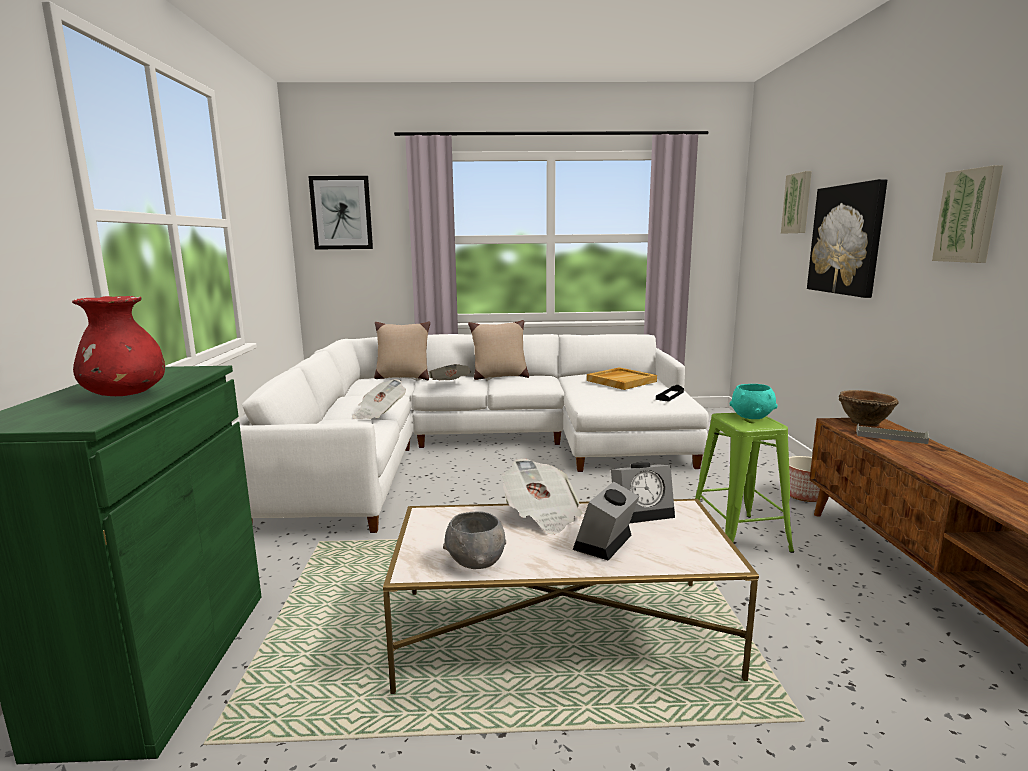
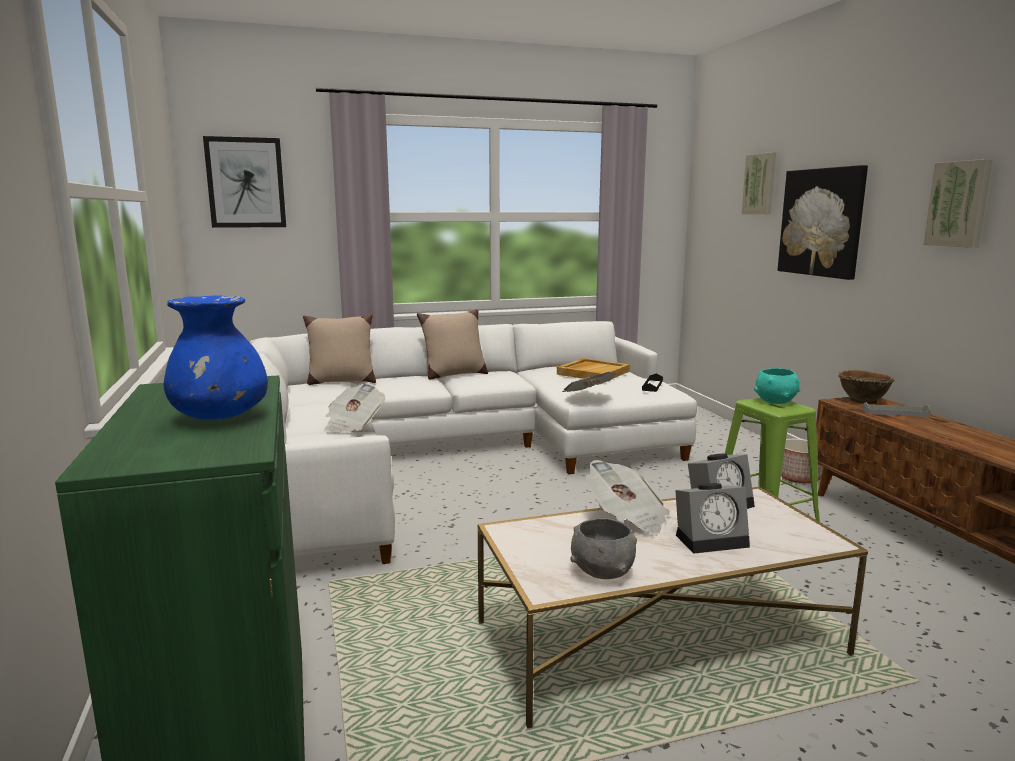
camera: 15 degrees left, 0 degrees up
red vase [72,296,165,396] -> blue vase [164,295,268,419]
newspaper [429,364,471,380] -> newspaper moved to [562,372,616,392]
alarm clock [573,481,639,561] -> alarm clock turned 120 degrees counterclockwise [675,483,750,553]

